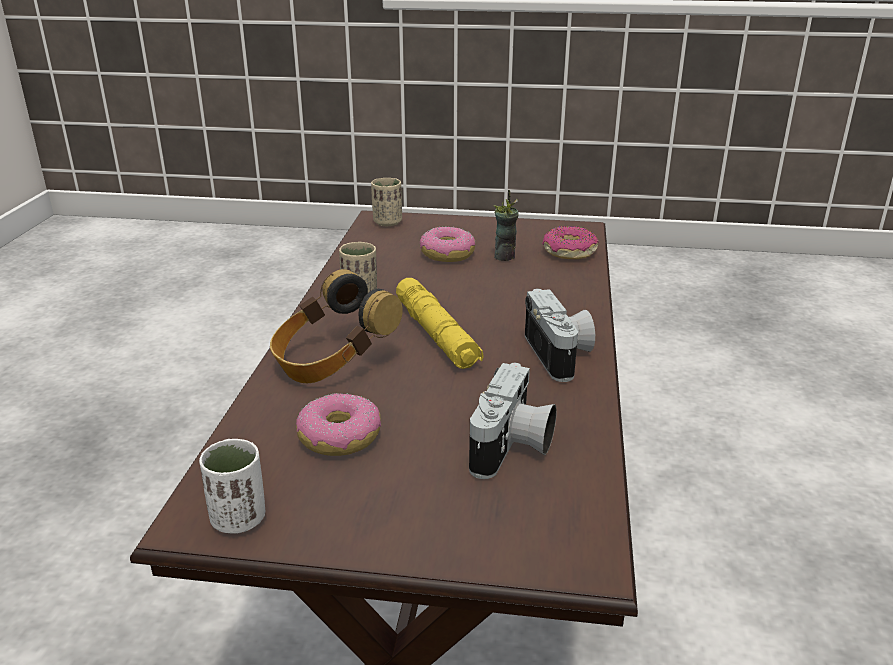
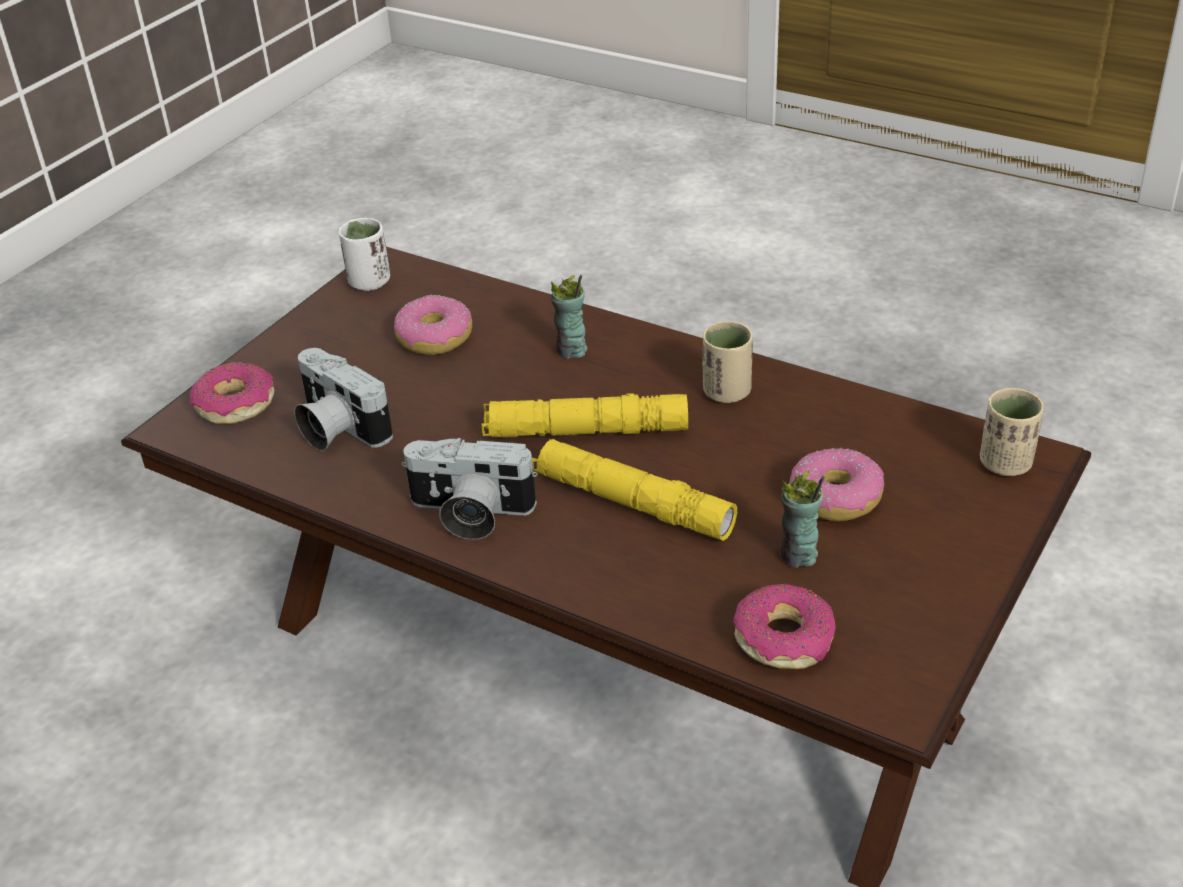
camera: 115 degrees right, 10 degrees up
headphones [270,269,403,383] -> cup [551,275,588,359]
none -> donut [190,362,274,424]
none -> yellow flashlight [532,439,737,541]

